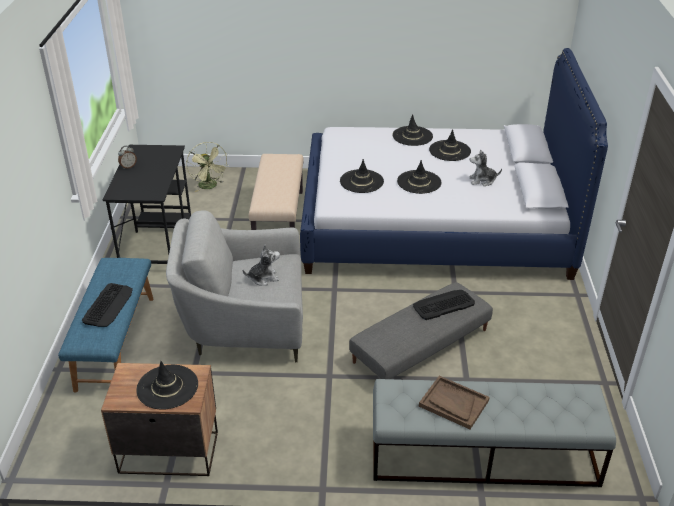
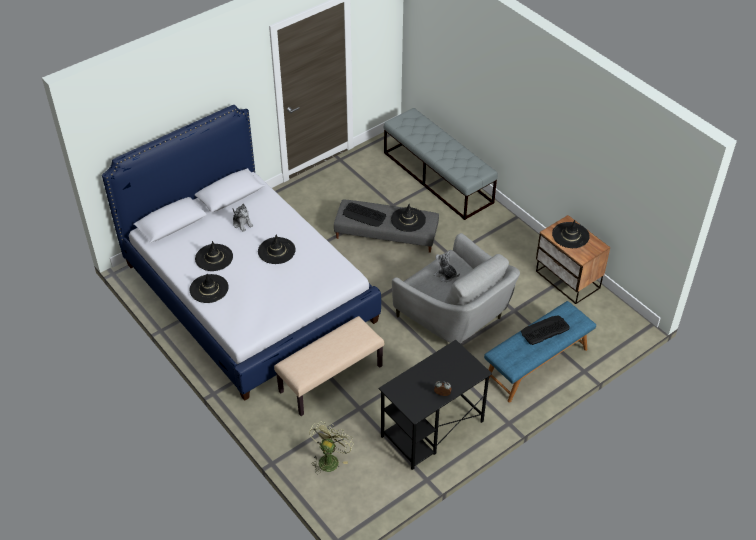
camera: 130 degrees left, 10 degrees up
black hat [340,159,384,193] -> black hat moved to [391,204,426,232]
brown tray [419,376,490,429] -> none

